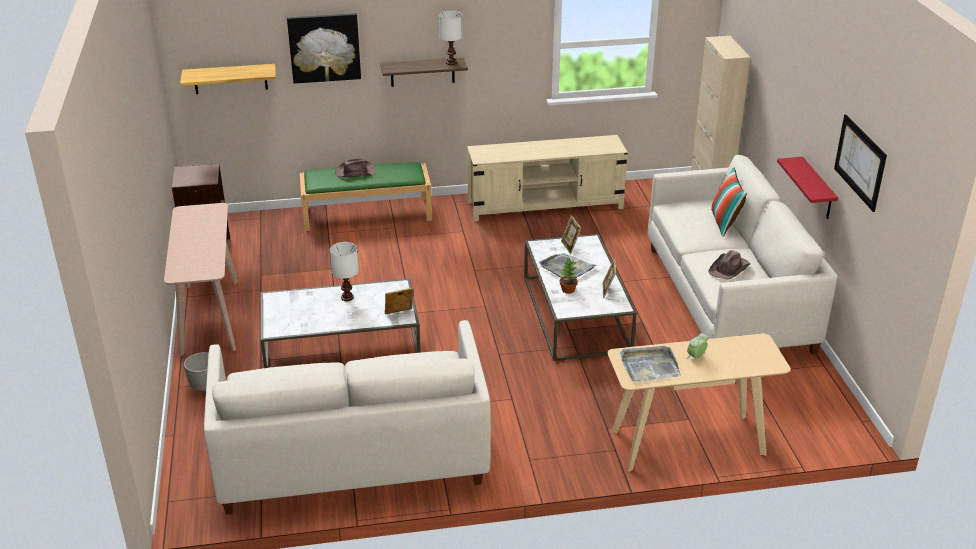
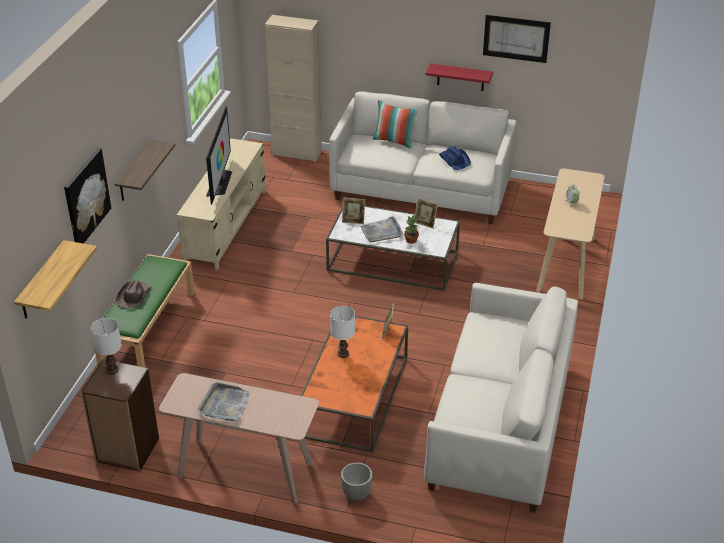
camera: 65 degrees left, 5 degrees up
white coffee table [260,279,421,368] -> orange coffee table [301,316,408,452]
white table lamp [439,11,463,65] -> white table lamp moved to [91,318,122,374]
grey tray [620,346,681,382] -> grey tray moved to [198,382,250,421]
brown hat [708,250,751,279] -> blue hat [439,146,471,170]
none -> television [206,106,232,204]

